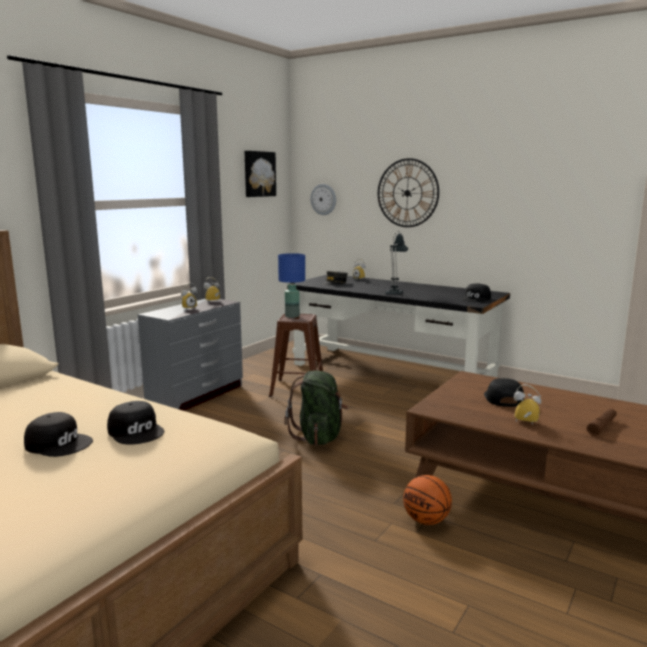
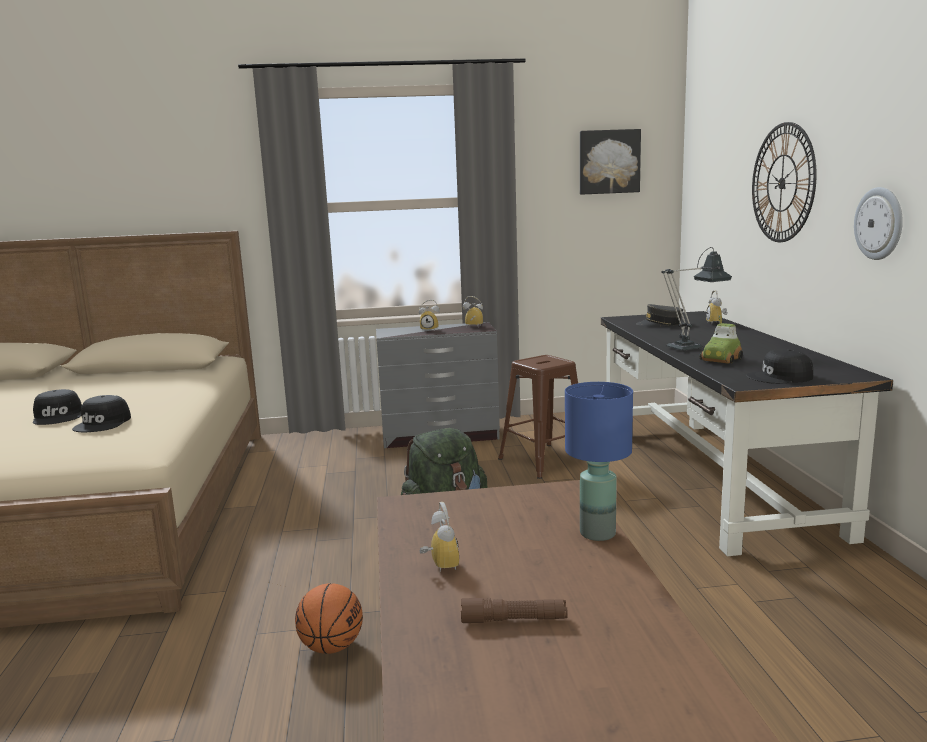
camera: 50 degrees right, 0 degrees up
blue table lamp [278,253,305,318] -> blue table lamp moved to [565,382,633,541]
wall clock [310,184,336,215] -> wall clock moved to [854,187,903,260]
black cap [484,378,524,407] -> none
none -> toy car [700,315,743,363]

